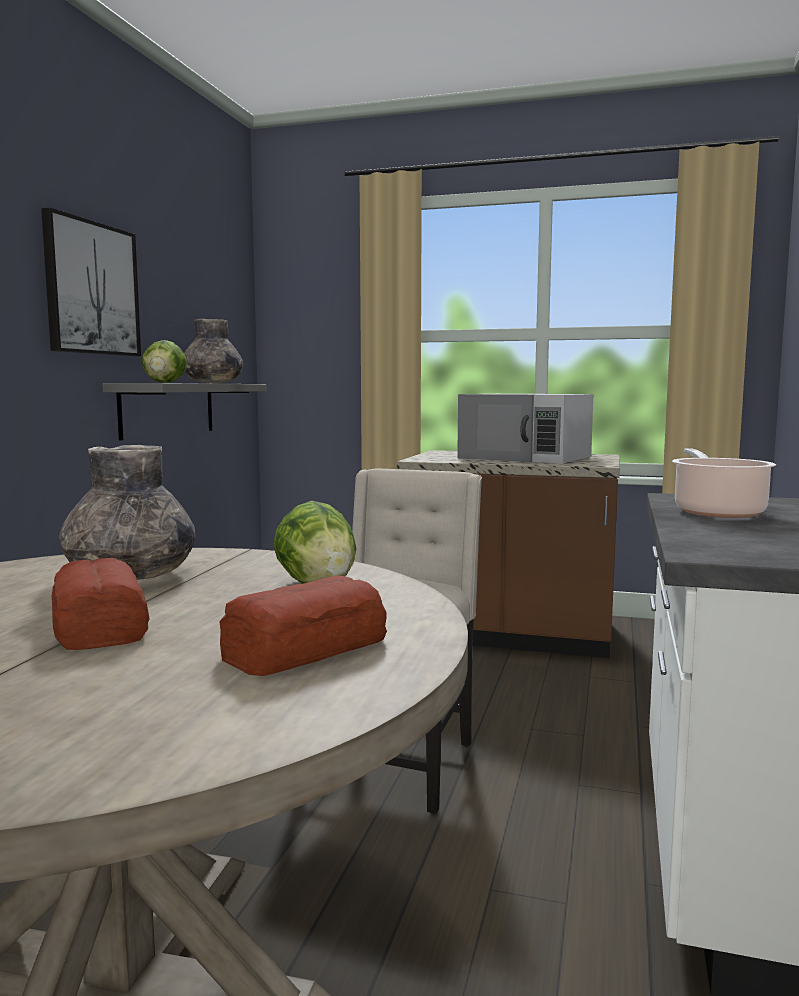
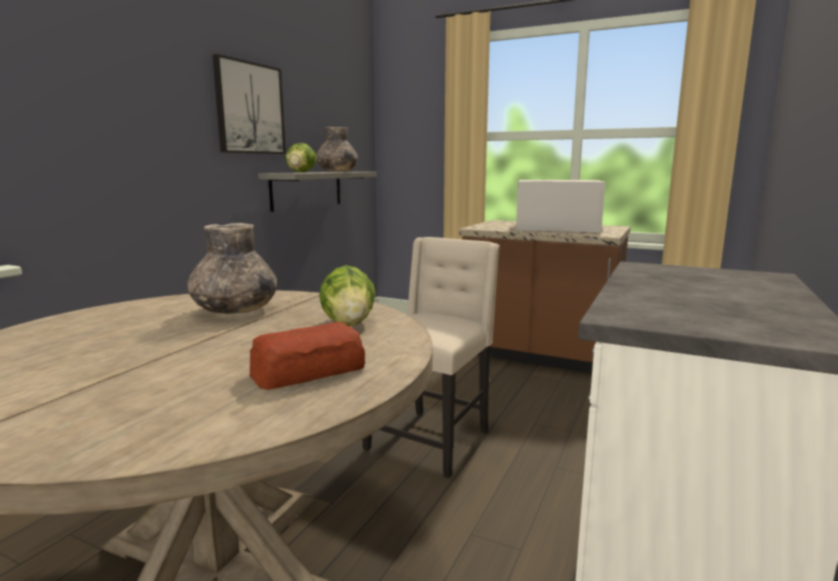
camera: 10 degrees right, 5 degrees up
bread [52,558,150,650] -> none
white microwave [457,394,593,464] -> white microwave turned 150 degrees clockwise [516,180,605,232]
cooking pot [672,449,776,518] -> none

